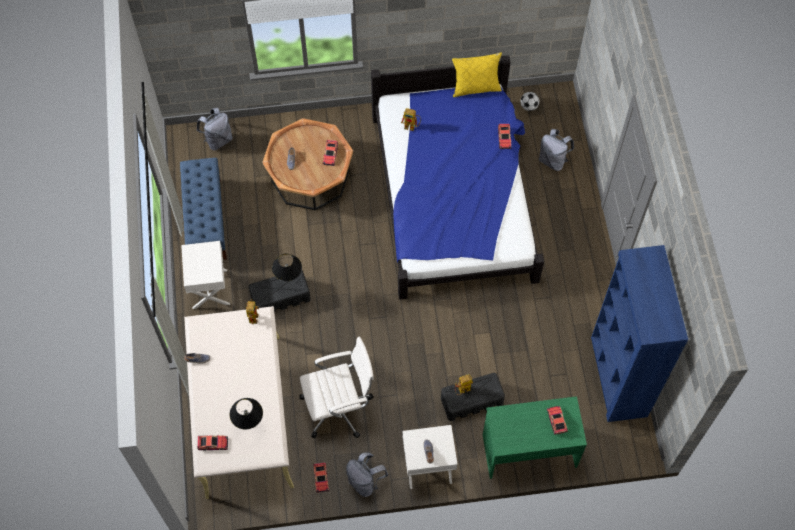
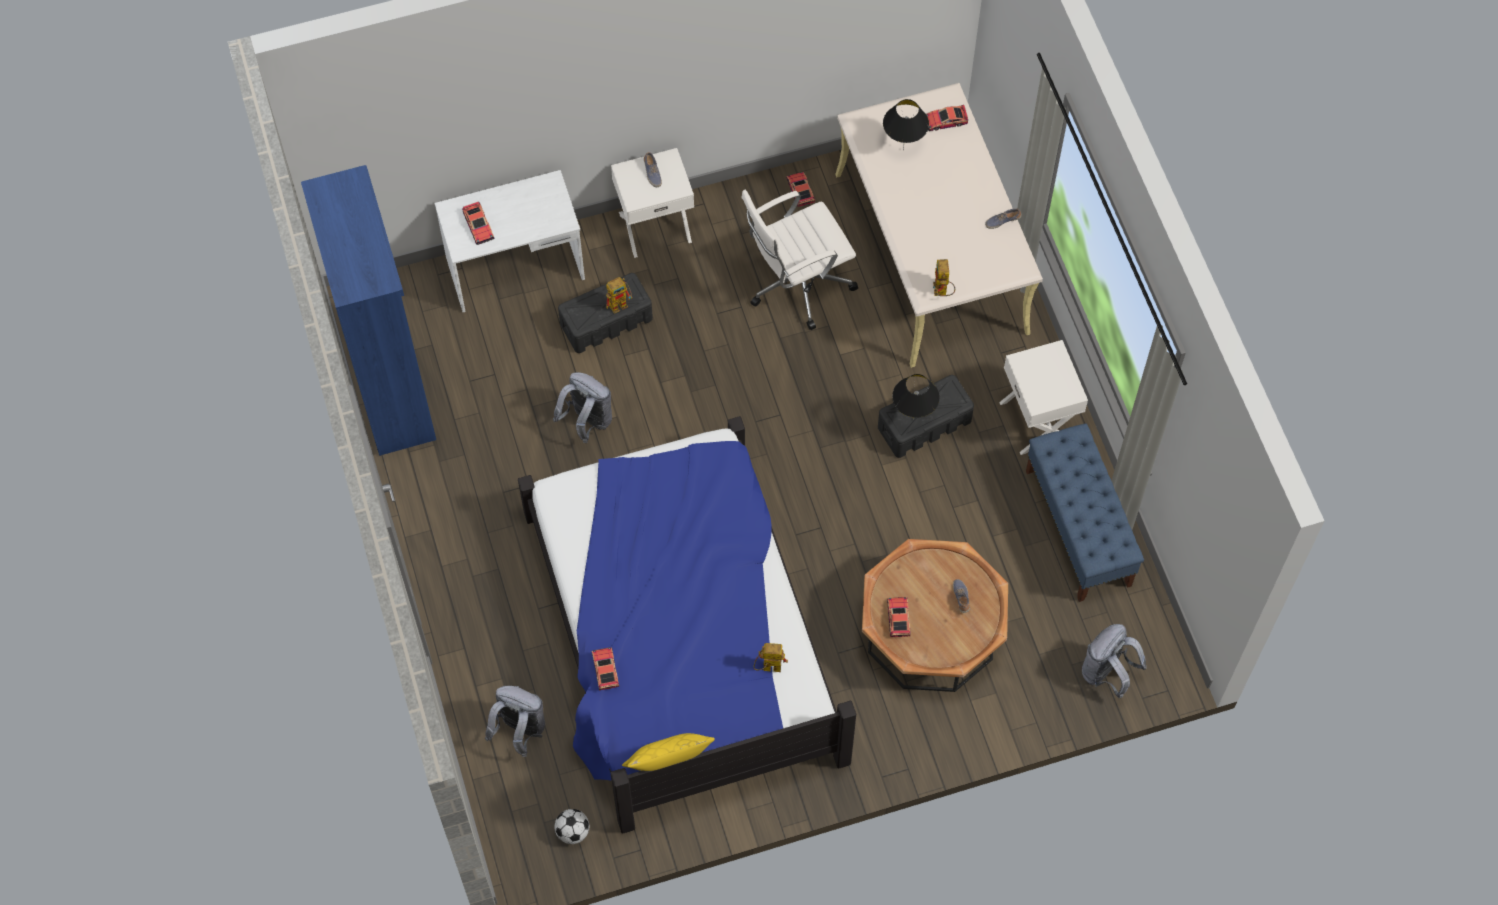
camera: 170 degrees right, 0 degrees up
grey backpack [346,452,388,497] -> grey backpack moved to [553,372,612,443]
green desk [483,396,587,479] -> white desk [435,170,585,312]

